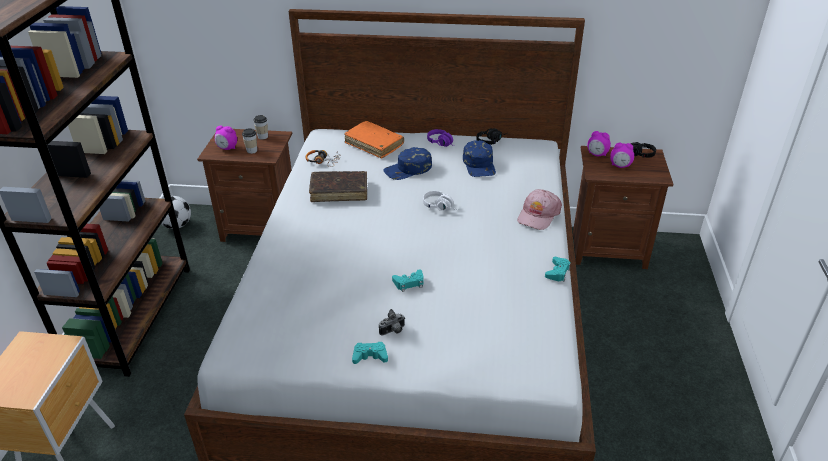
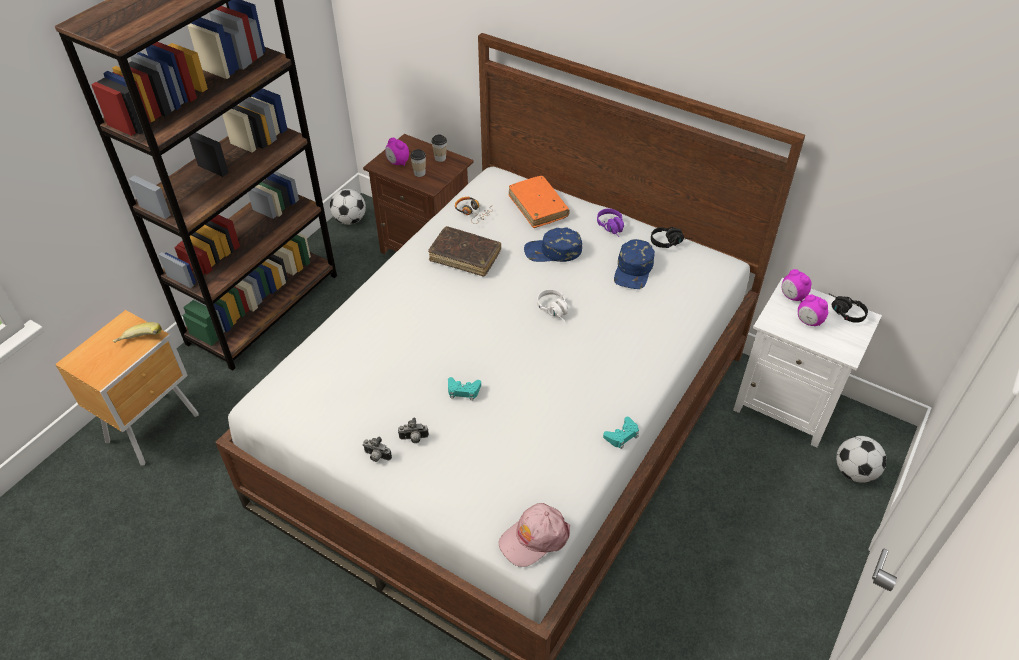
camera: 25 degrees right, 10 degrees up
turquoise game controller [352,342,388,364] -> camera [363,437,392,462]
pink cap [517,189,562,230] -> pink cap moved to [498,503,570,567]
brown nightstand [573,146,673,269] -> white nightstand [733,278,882,448]
none -> banana [113,322,162,343]
none -> football [836,436,887,483]

